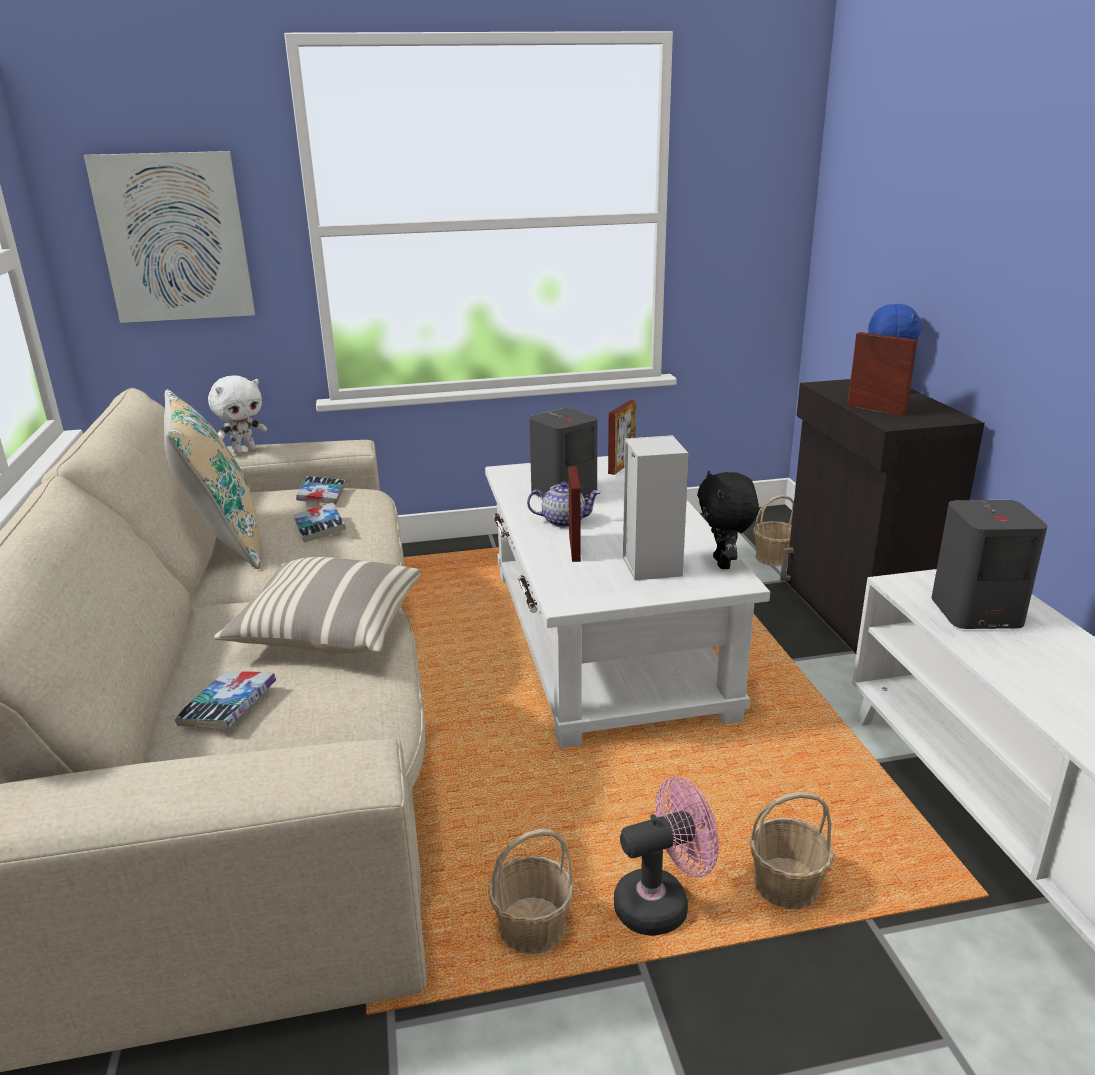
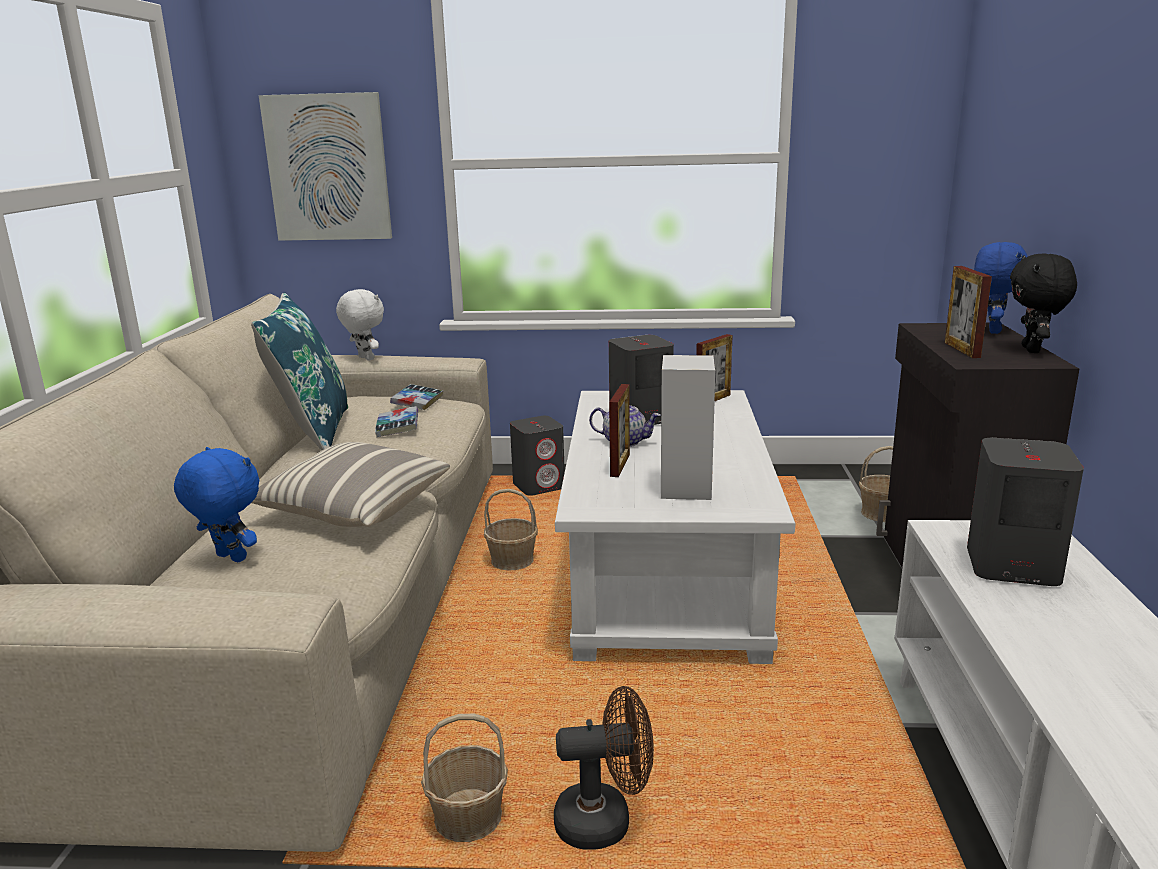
camera: 15 degrees right, 5 degrees down
beige pillow [164,389,261,569] -> blue pillow [251,292,348,451]
book [174,671,276,728] -> blue plush toy [174,447,259,562]
white plush toy [208,375,267,454] -> white plush toy turned 105 degrees counterclockwise [336,289,384,361]
pink fan [614,776,719,936] -> brown fan [554,686,654,850]
black plush toy [697,471,759,569] -> black plush toy moved to [1010,254,1077,353]
basket [749,792,834,909] -> basket moved to [484,489,538,571]
picture frame [847,332,918,416] -> picture frame turned 150 degrees counterclockwise [945,266,992,358]
none -> grey speaker [510,416,565,496]

